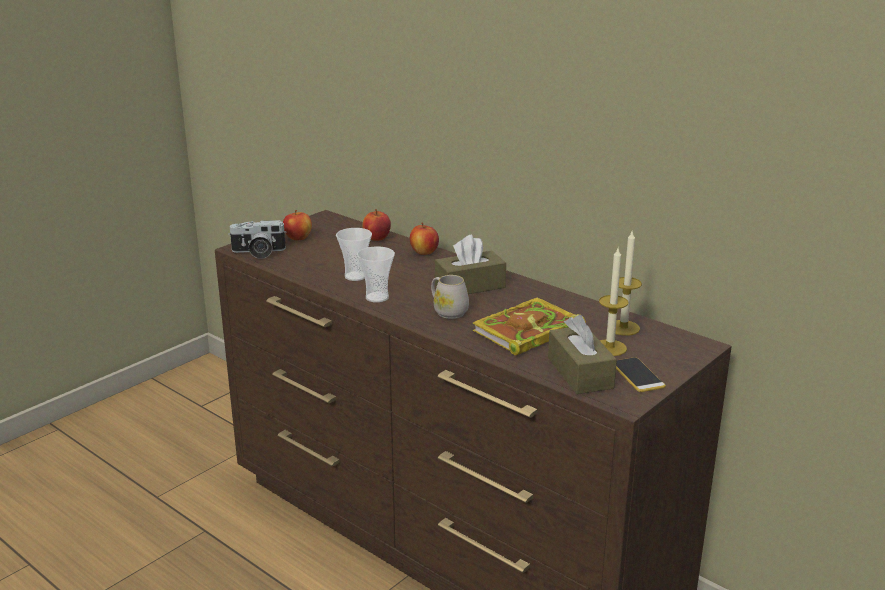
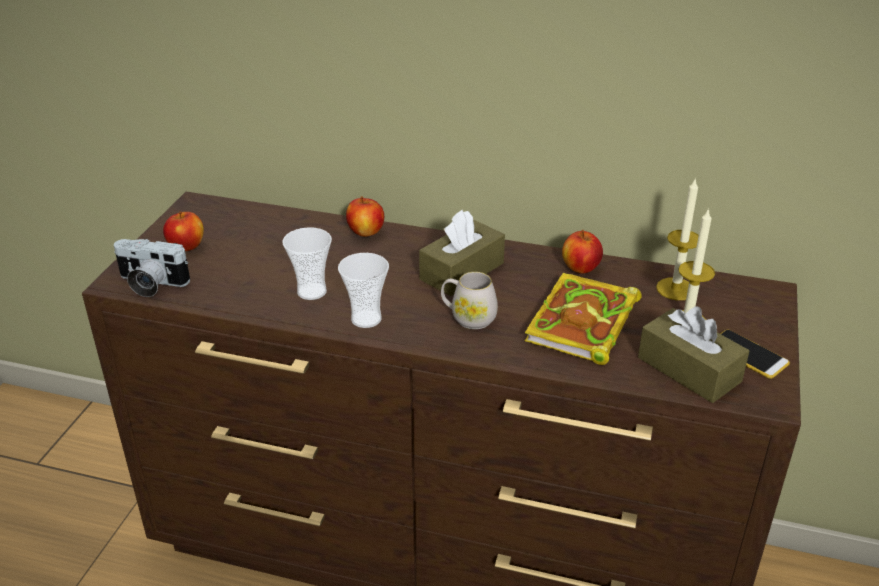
camera: 25 degrees left, 10 degrees up
camera [228,220,287,259] -> camera turned 45 degrees clockwise [114,239,190,297]
apple [362,209,391,241] -> apple moved to [562,230,603,274]

